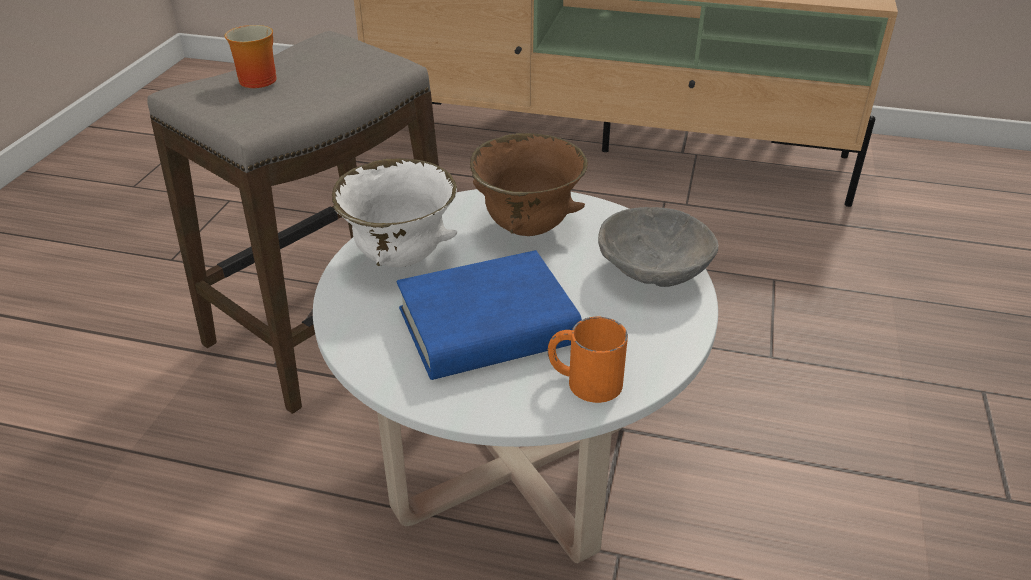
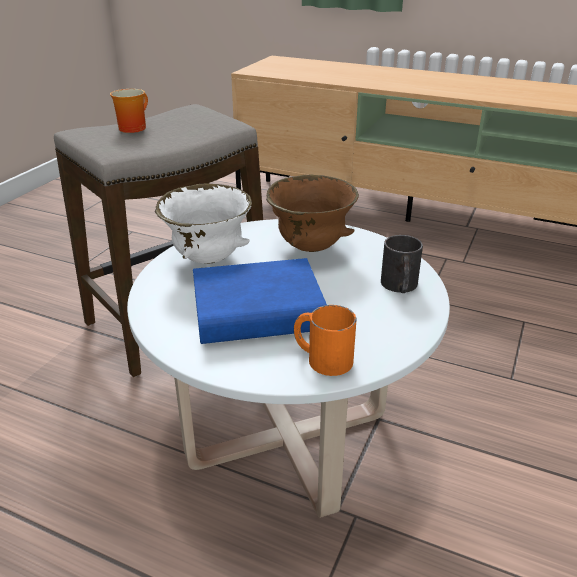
camera: 10 degrees right, 5 degrees down
grey bowl [598,207,719,287] -> black mug [381,235,423,293]

